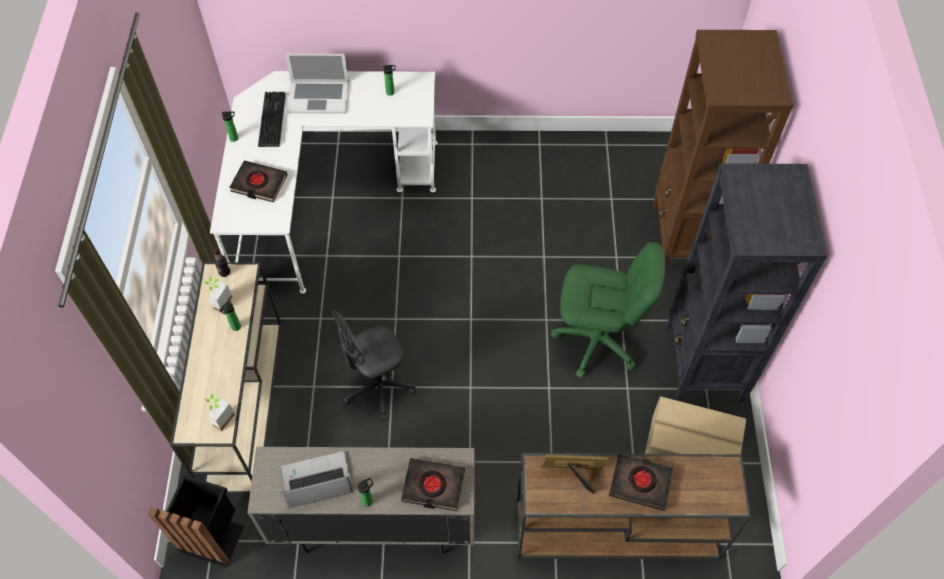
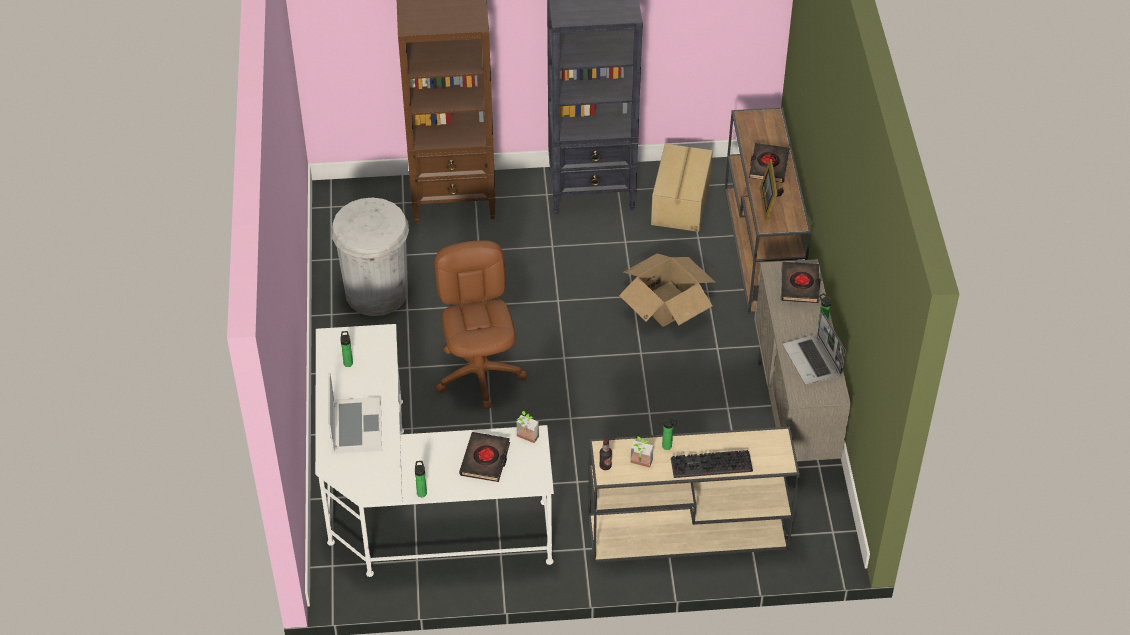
camera: 95 degrees left, 10 degrees down
black trash can [147,475,244,567] -> none
potted plant [205,394,235,431] -> potted plant moved to [516,411,539,443]
keyboard [258,92,286,147] -> keyboard moved to [671,450,753,478]
grey office chair [332,311,416,421] -> none
green office chair [551,242,666,378] -> none
none -> white trash can [331,198,409,316]
none -> brown office chair [434,240,527,409]
none -> cardboard box [619,253,715,327]

